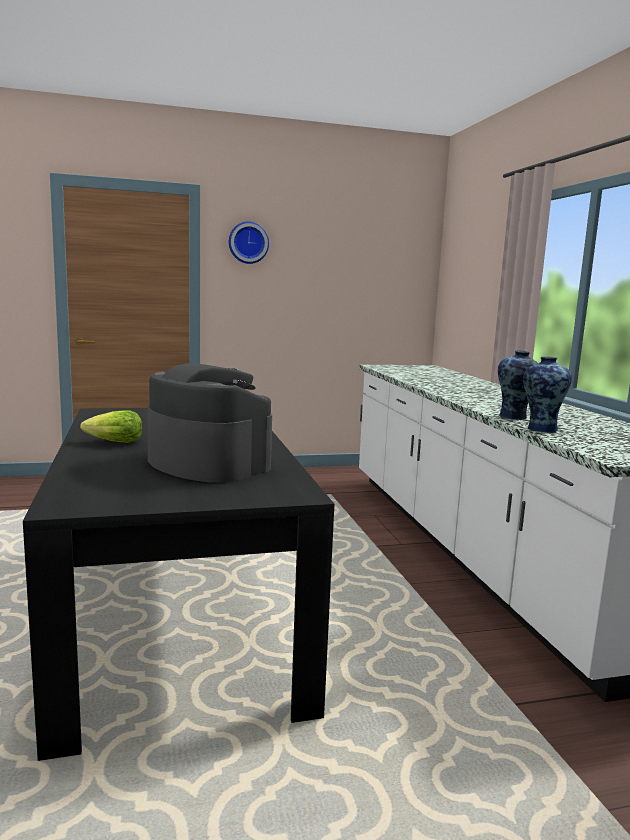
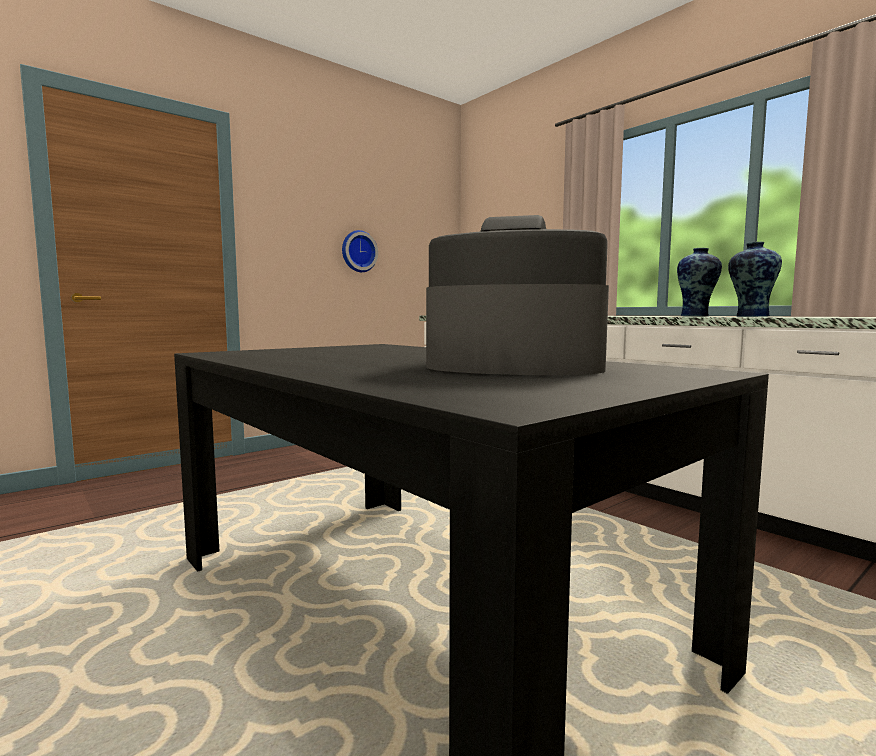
camera: 25 degrees left, 5 degrees down
lettuce [80,410,142,443] -> none
wall clock [229,222,269,264] -> wall clock moved to [342,230,378,272]

